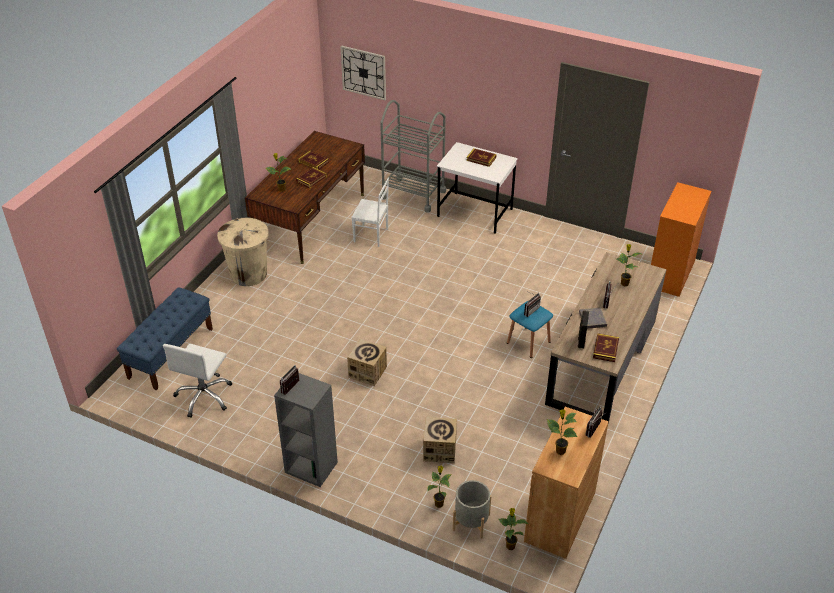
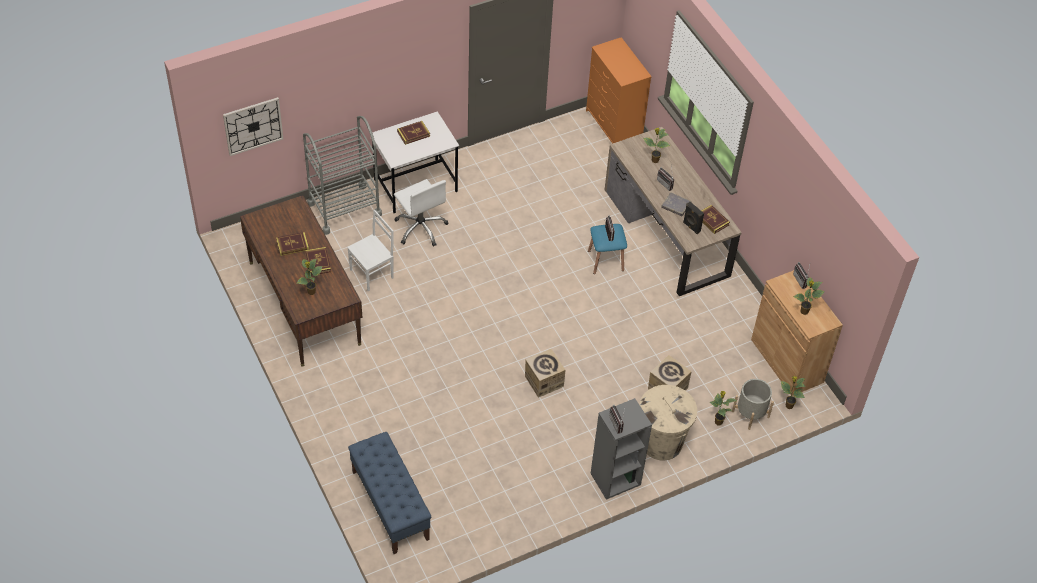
camera: 55 degrees left, 10 degrees up
white office chair [163,343,232,418] -> white office chair moved to [394,179,448,247]
beige trash can [217,218,269,286] -> beige trash can moved to [639,385,697,460]

